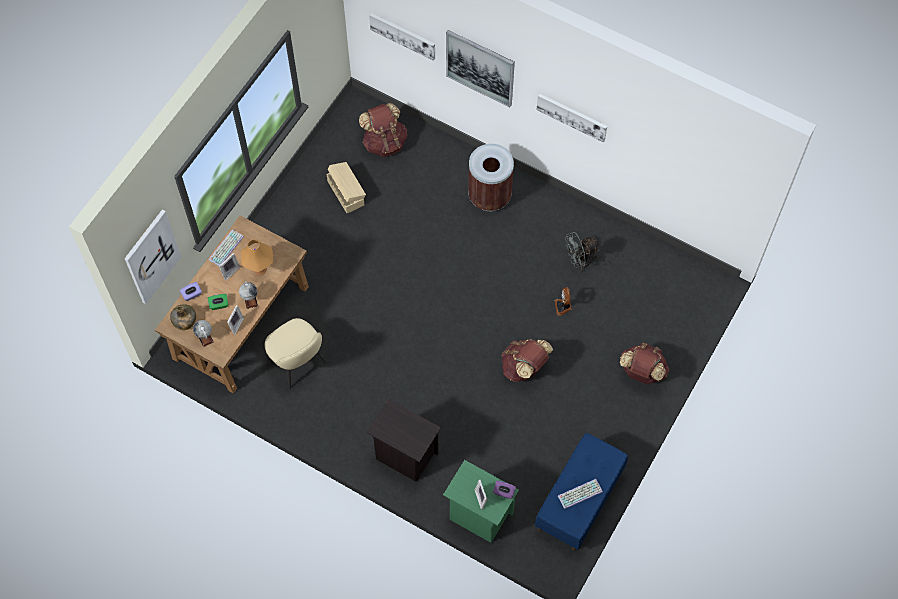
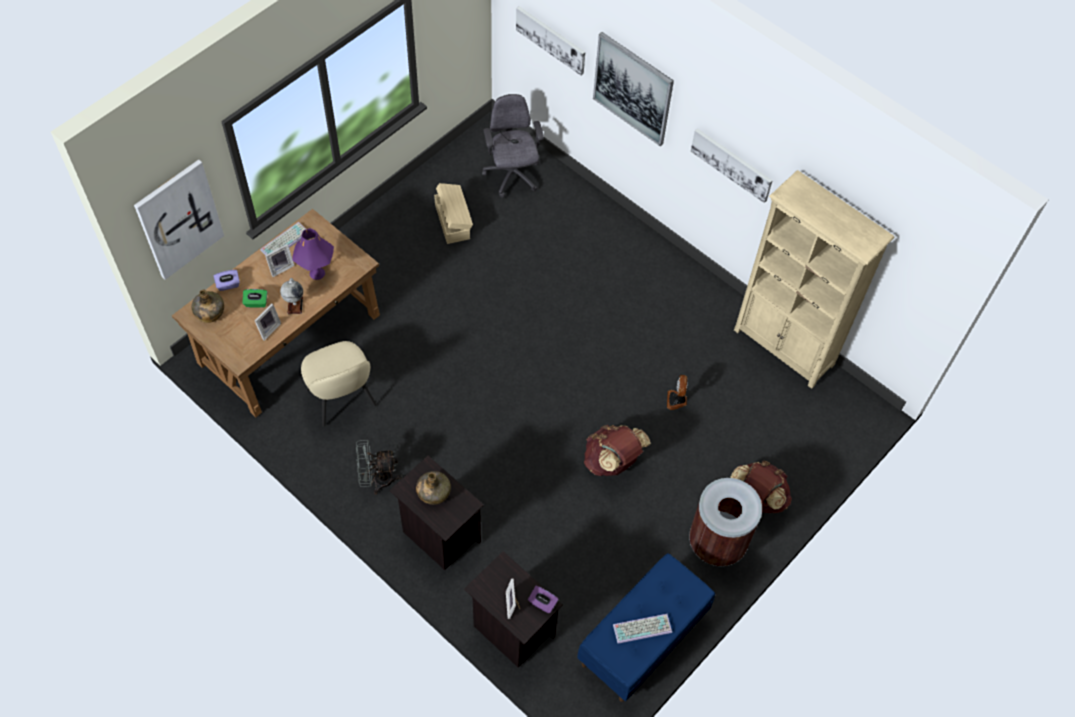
camera: 10 degrees right, 5 degrees down
globe [193,320,214,347] -> none
orange table lamp [241,239,273,275] -> purple table lamp [292,228,334,280]
brown backpack [359,103,407,157] -> grey office chair [482,94,544,198]
green nightstand [443,460,519,543] -> black nightstand [464,551,563,667]
brown trash can [468,144,514,211] -> brown trash can moved to [689,478,762,566]
grey fan [565,232,599,273] -> grey fan moved to [356,440,402,495]
none -> green bottle [416,471,451,505]
none -> beige bookcase [734,170,895,389]

